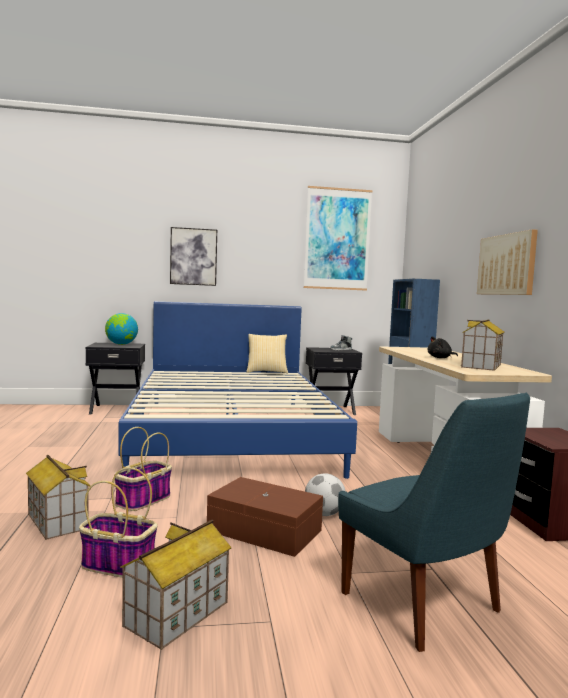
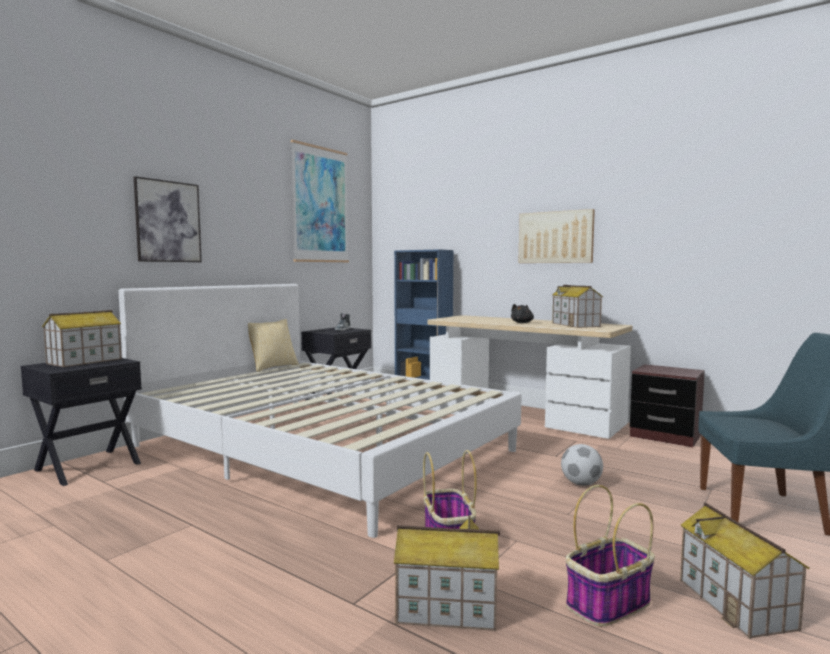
camera: 45 degrees left, 0 degrees up
globe [105,313,138,345] -> toy house [42,310,122,367]
blue bed [118,301,357,479] -> white bed [119,284,521,538]
brown storage box [207,477,323,557] -> none

